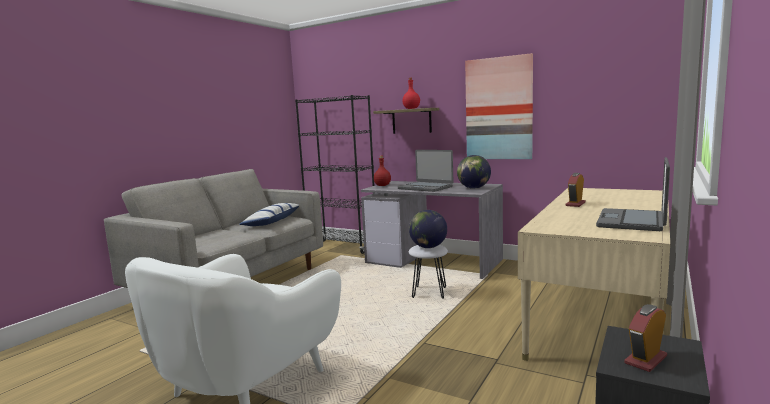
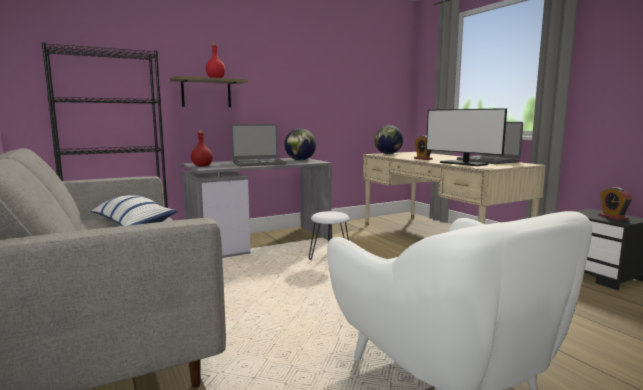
camera: 60 degrees left, 0 degrees up
globe [409,210,447,248] -> globe moved to [374,125,403,154]
picture [465,53,533,159] -> none
none -> monitor [426,108,507,166]

